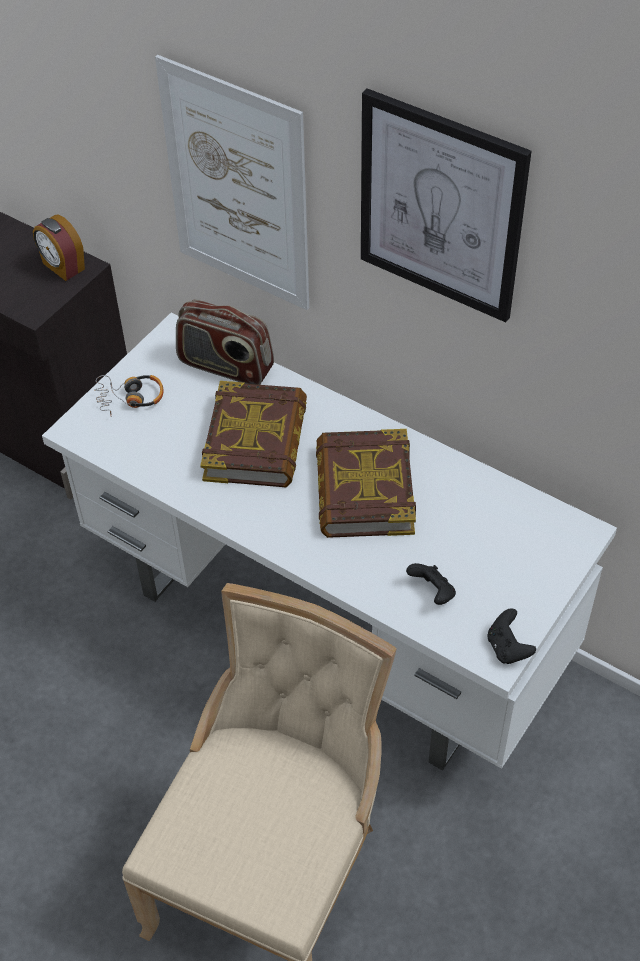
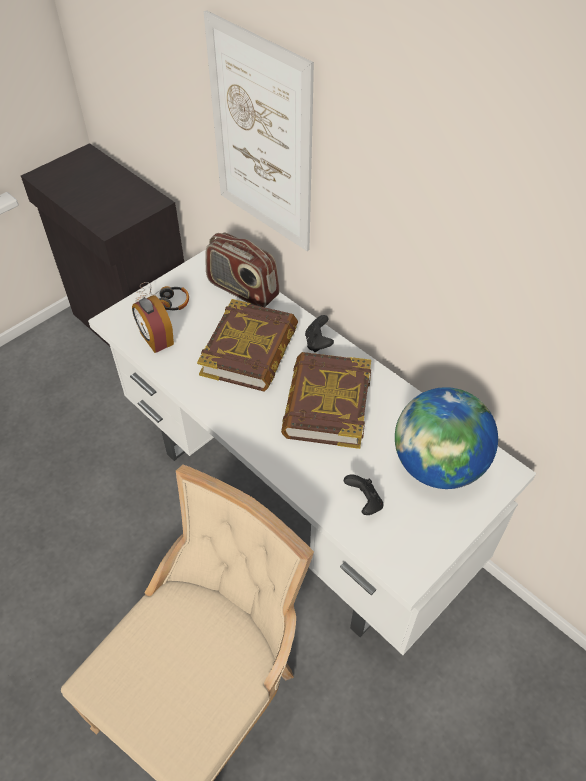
camera: 10 degrees right, 0 degrees up
alarm clock [33,214,85,281] -> alarm clock moved to [132,295,174,353]
picture [361,88,531,322] -> none
black game controller [488,608,536,664] -> black game controller moved to [305,315,334,352]
none -> globe [395,387,498,489]

